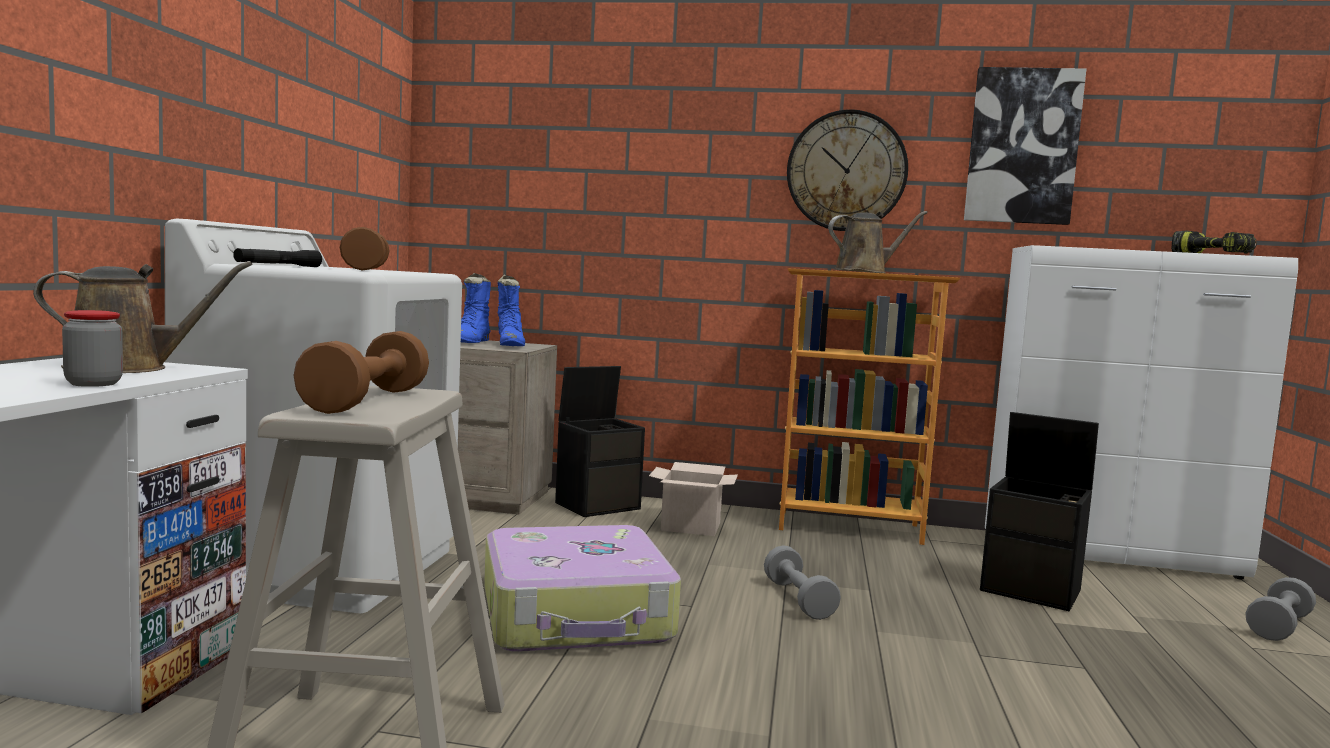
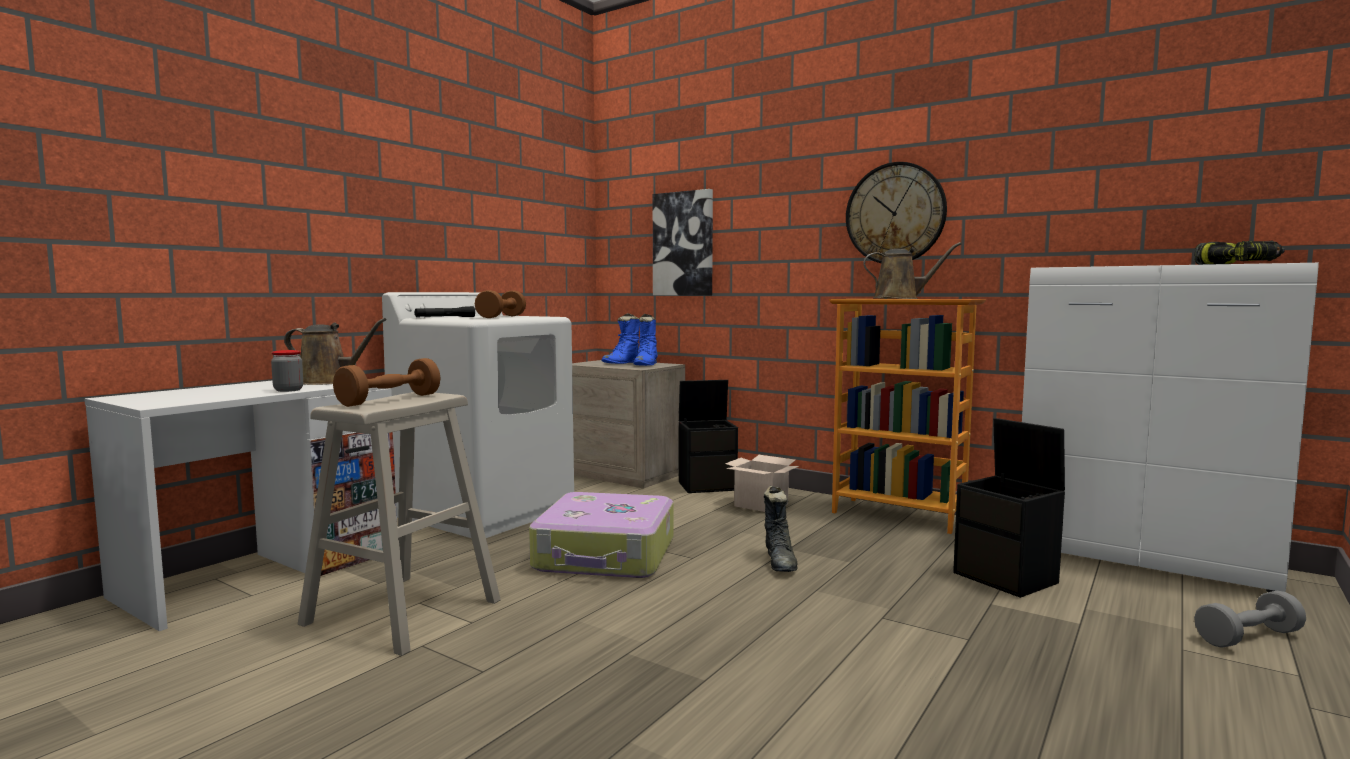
camera: 25 degrees right, 0 degrees up
grey dumbbell [764,545,841,620] -> black boot [764,486,798,572]
picture [964,67,1086,225] -> picture moved to [653,189,713,295]

